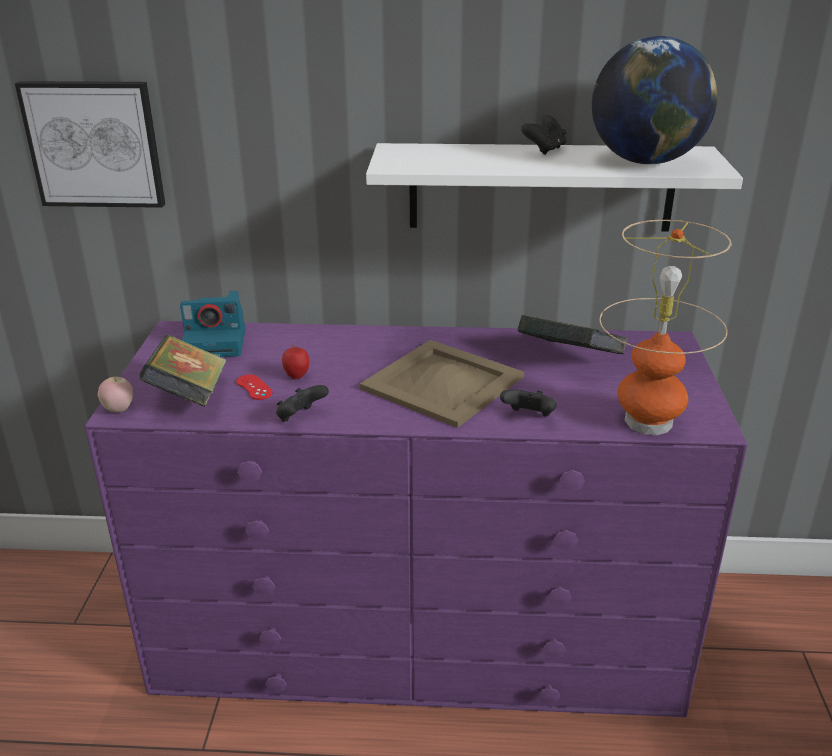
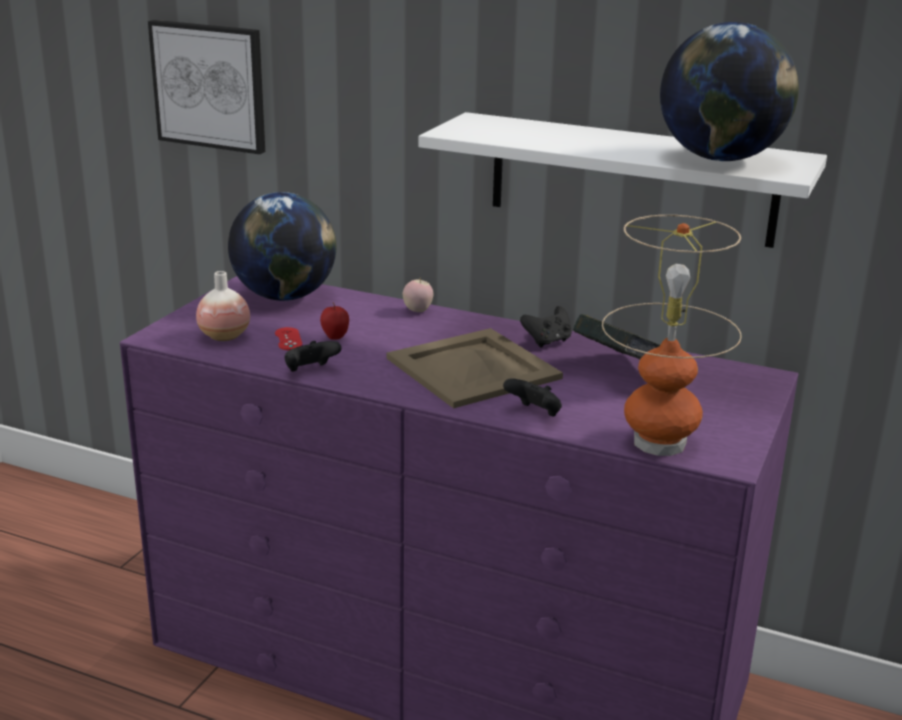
camera: 20 degrees right, 5 degrees down
apple [98,376,133,412] -> apple moved to [402,279,433,312]
book [139,335,226,407] -> vase [196,271,250,341]
camera [180,291,245,357] -> globe [228,192,336,301]
black game controller [521,115,566,155] -> black game controller moved to [520,306,572,348]

